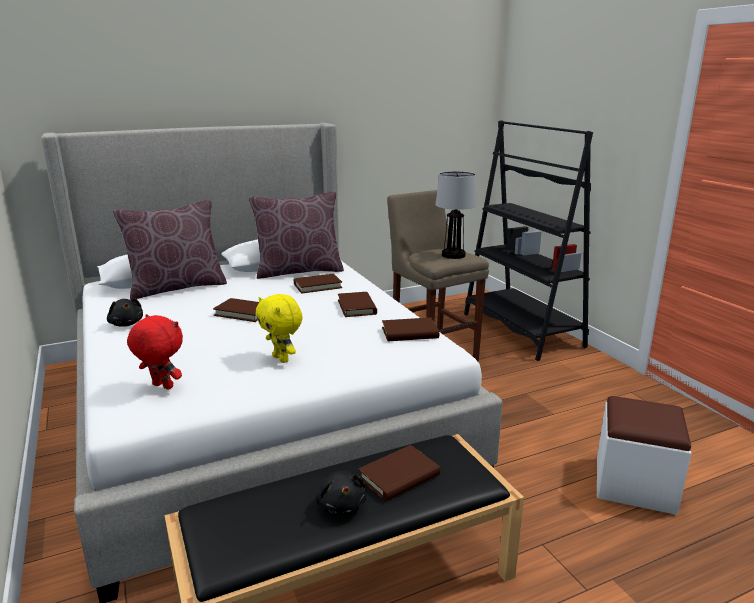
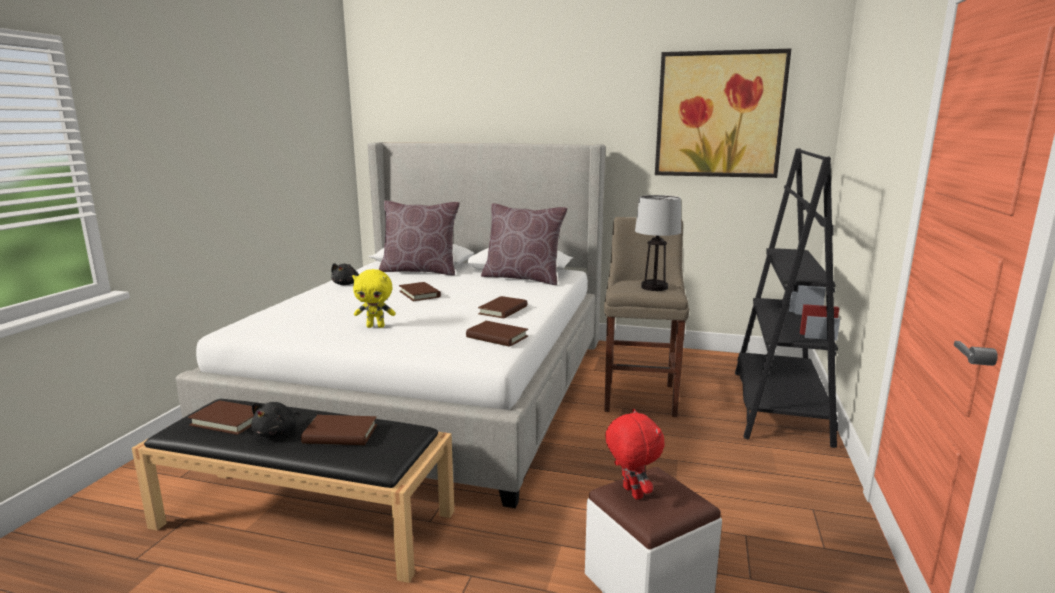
camera: 40 degrees right, 5 degrees down
red plush toy [127,314,183,390] -> red plush toy moved to [605,408,664,500]
yellow plush toy [256,294,303,363] -> yellow plush toy turned 90 degrees counterclockwise [352,269,396,328]
brown book [294,274,342,294] -> brown book moved to [188,400,254,435]
none -> picture [655,49,791,178]

